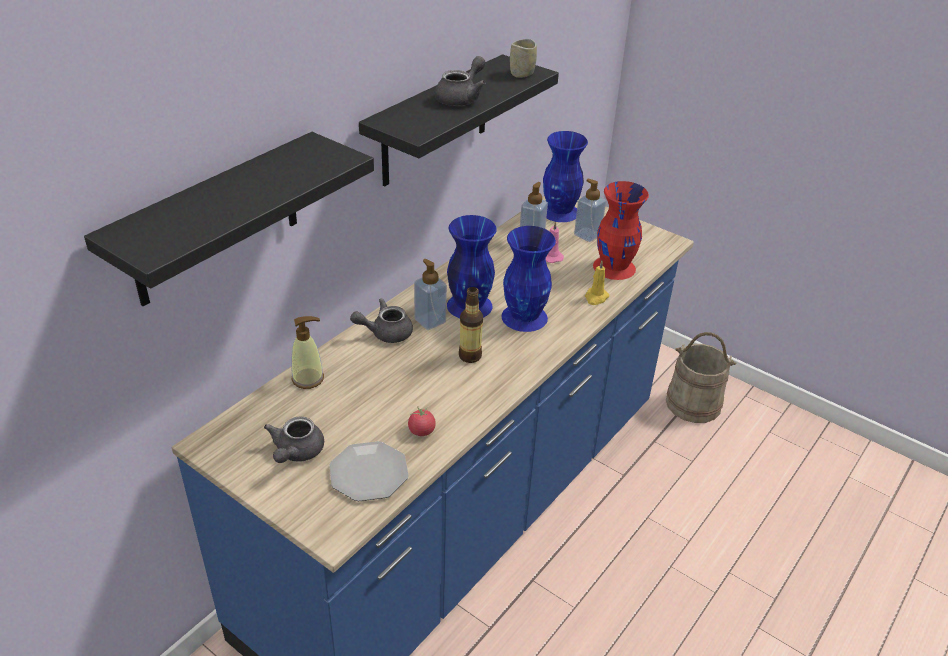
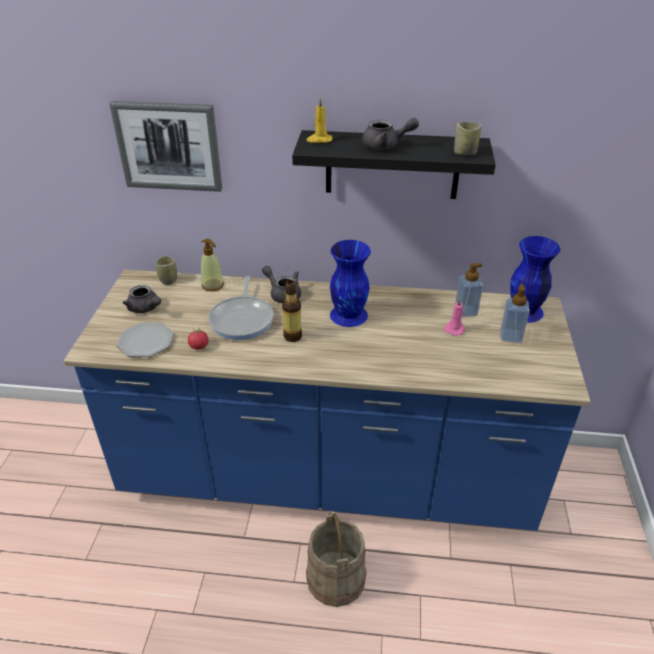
camera: 60 degrees right, 0 degrees up
black shelf [84,132,374,306] -> picture [109,101,222,192]
grey teapot [264,417,324,463] -> grey teapot turned 120 degrees counterclockwise [123,285,161,313]
soap dispenser [414,259,447,330] -> none
blue vase [501,226,556,332] -> none
yellow candle [585,261,609,305] -> yellow candle moved to [306,98,332,143]
red vase [593,181,649,280] -> none
beige bucket [666,332,736,423] -> beige bucket moved to [306,512,367,607]
none -> cup [156,256,177,285]
none -> frying pan [208,276,274,340]

